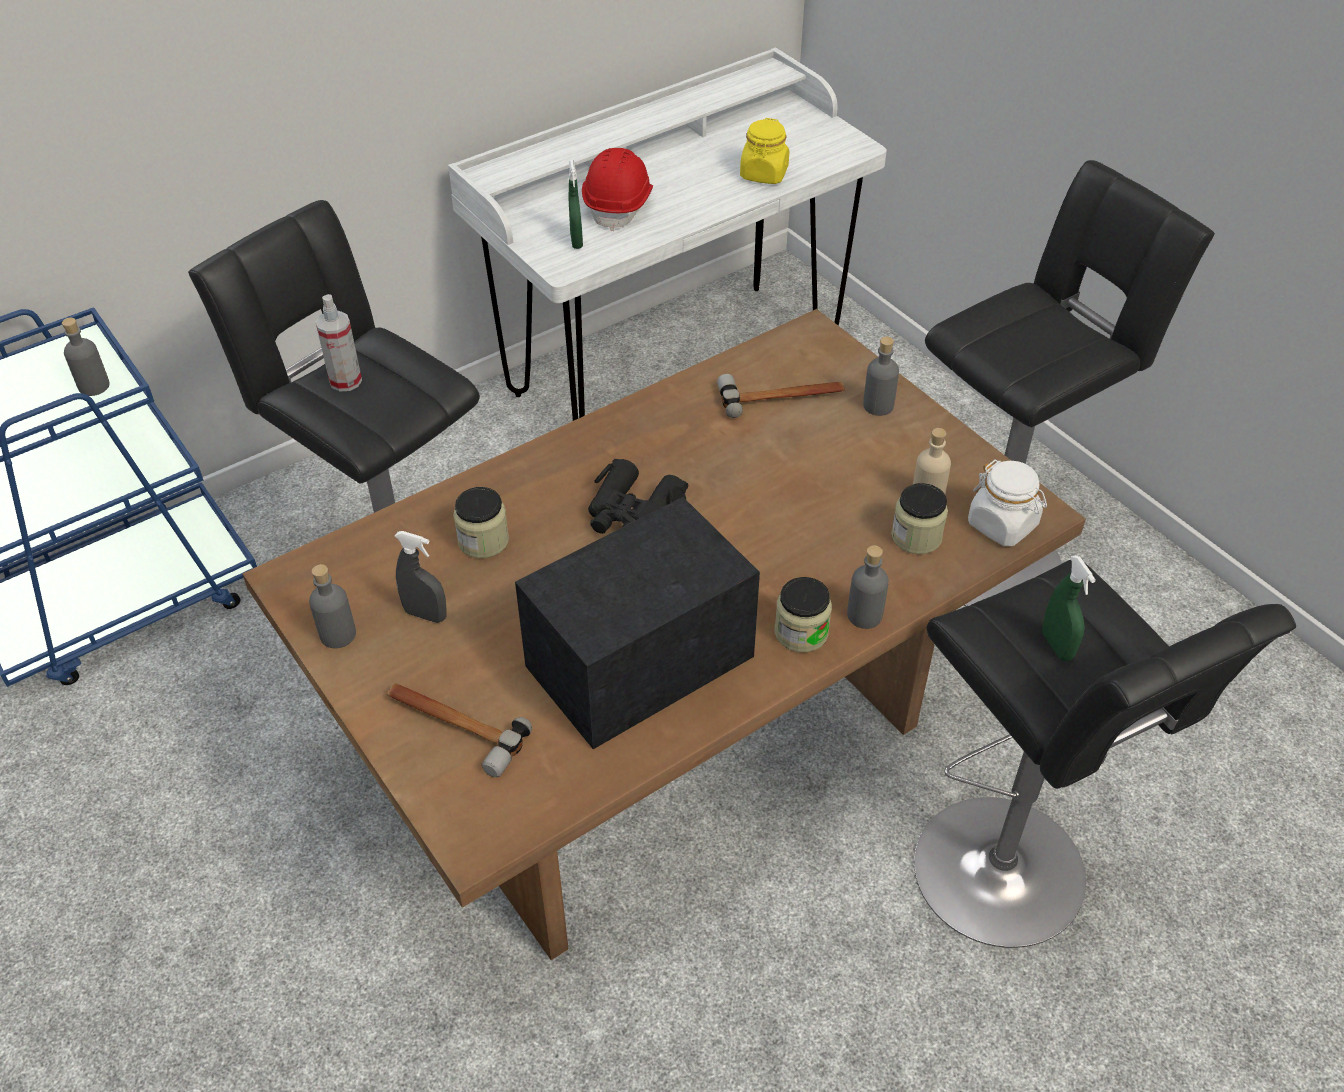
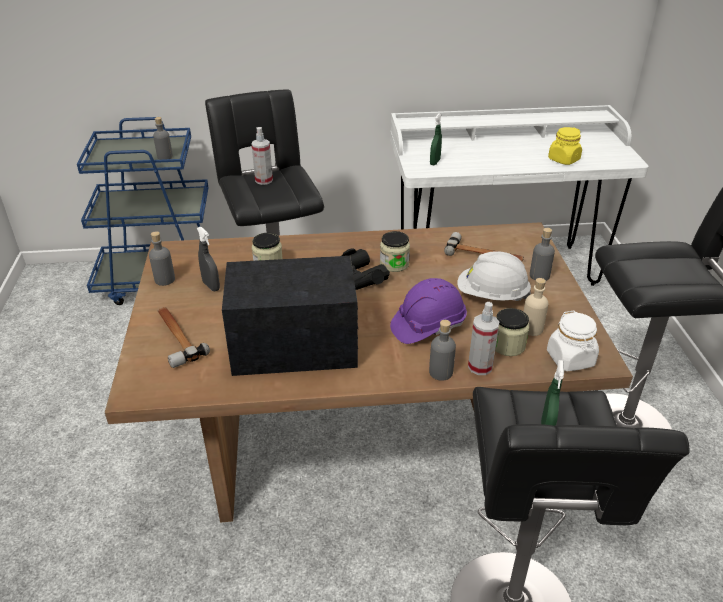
camera: 30 degrees right, 10 degrees down
red hard hat [582,148,653,231] -> none
jar [775,577,832,652] -> jar moved to [380,231,410,272]
none -> purple hard hat [390,278,467,344]
none -> white hard hat [457,251,531,301]
none -> spray bottle [468,302,499,375]

